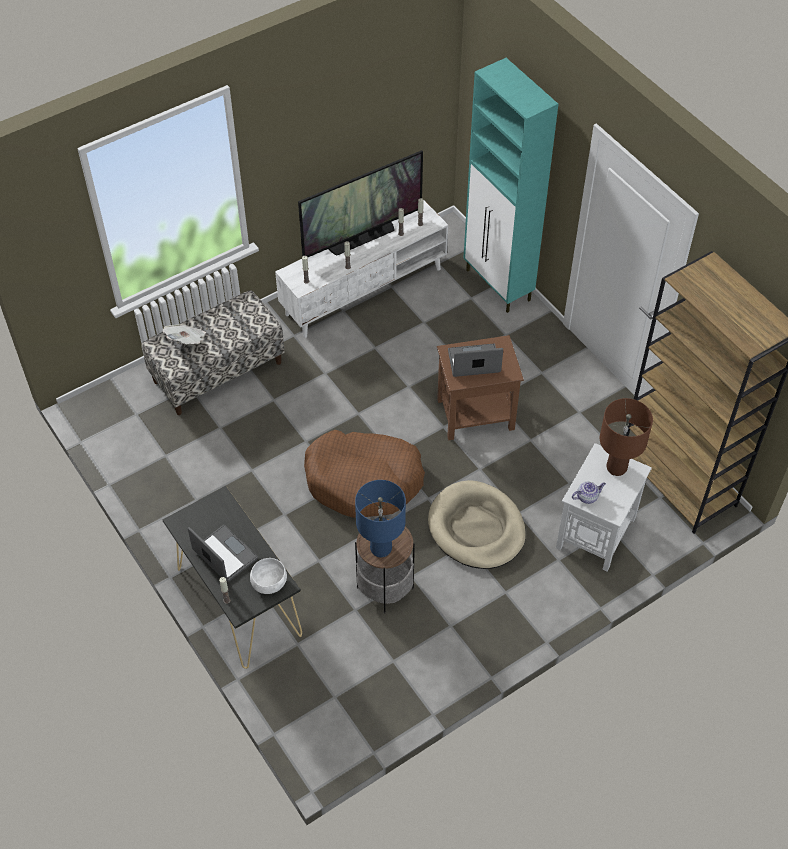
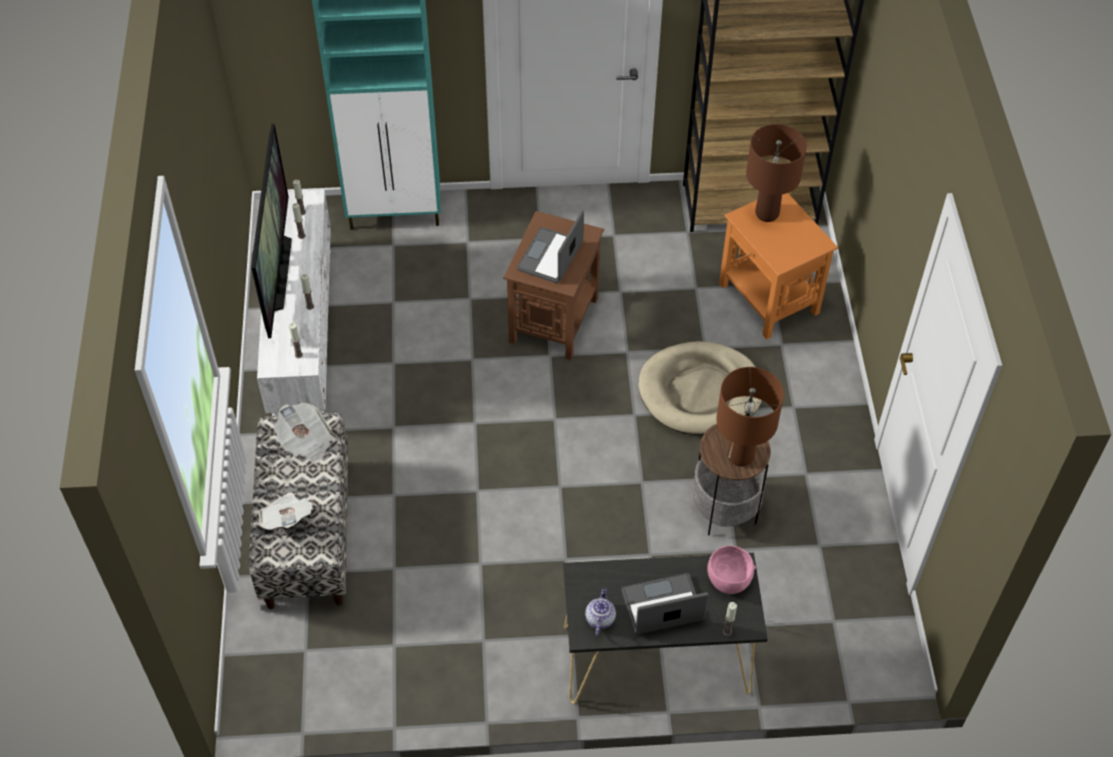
camera: 60 degrees left, 0 degrees up
white bowl [250,558,287,594] -> pink bowl [707,546,756,594]
brown dog bed [304,430,425,518] -> none
blue table lamp [355,480,406,557] -> brown table lamp [716,367,784,467]
white side table [556,443,652,571] -> orange side table [719,193,838,339]
teapot [572,482,606,504] -> teapot moved to [585,587,616,636]
none -> newspaper [274,403,334,464]

